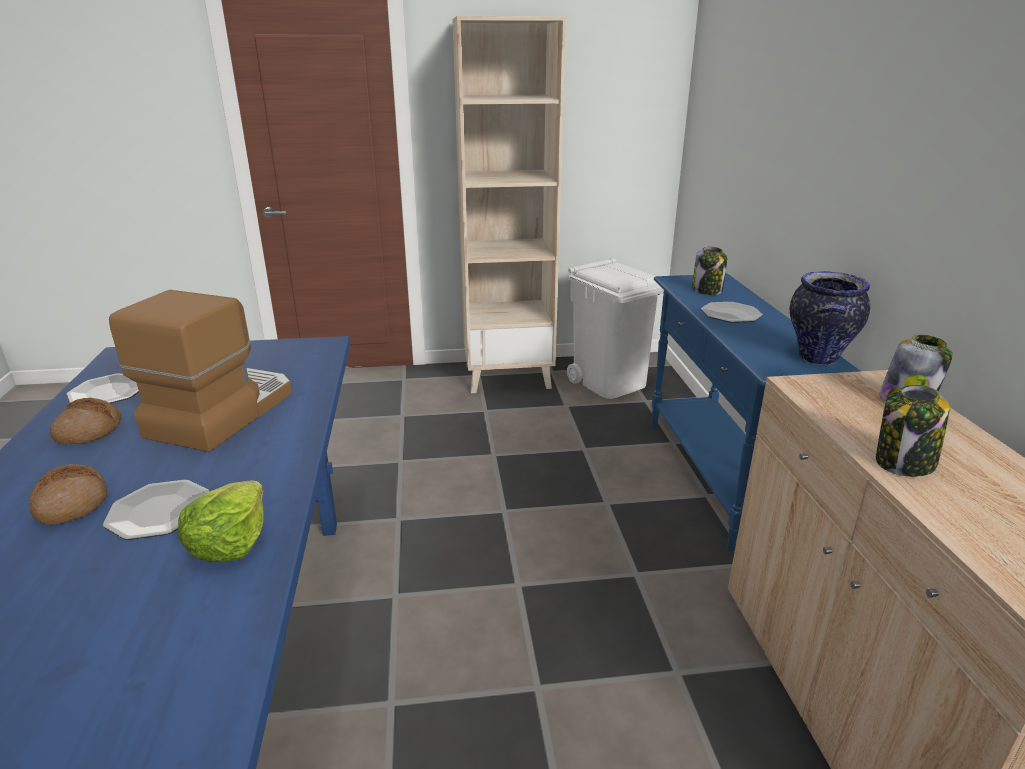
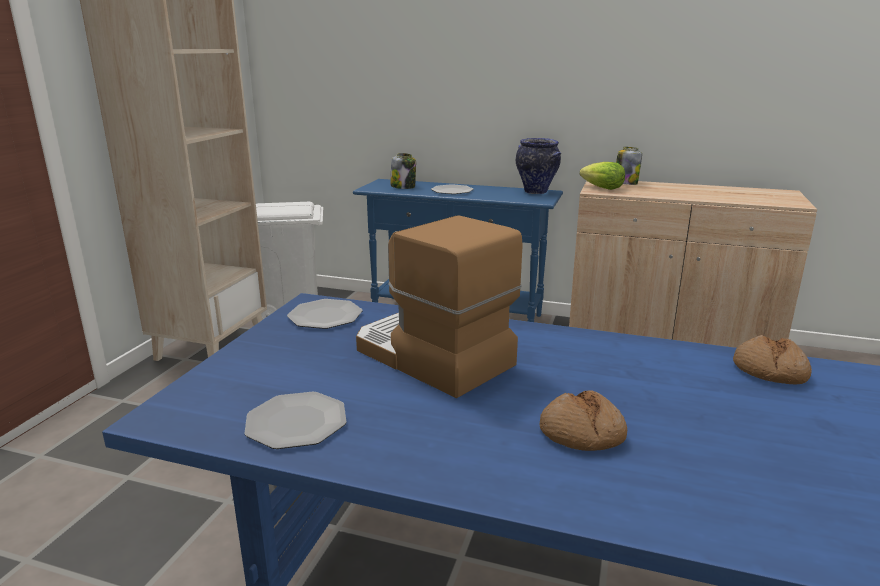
camera: 65 degrees left, 5 degrees down
bread [50,398,122,444] -> bread moved to [733,335,812,384]
plate [103,480,210,540] -> plate moved to [287,299,363,329]
lettuce [178,480,264,562] -> lettuce moved to [580,162,625,190]
jar [876,385,950,477] -> none

